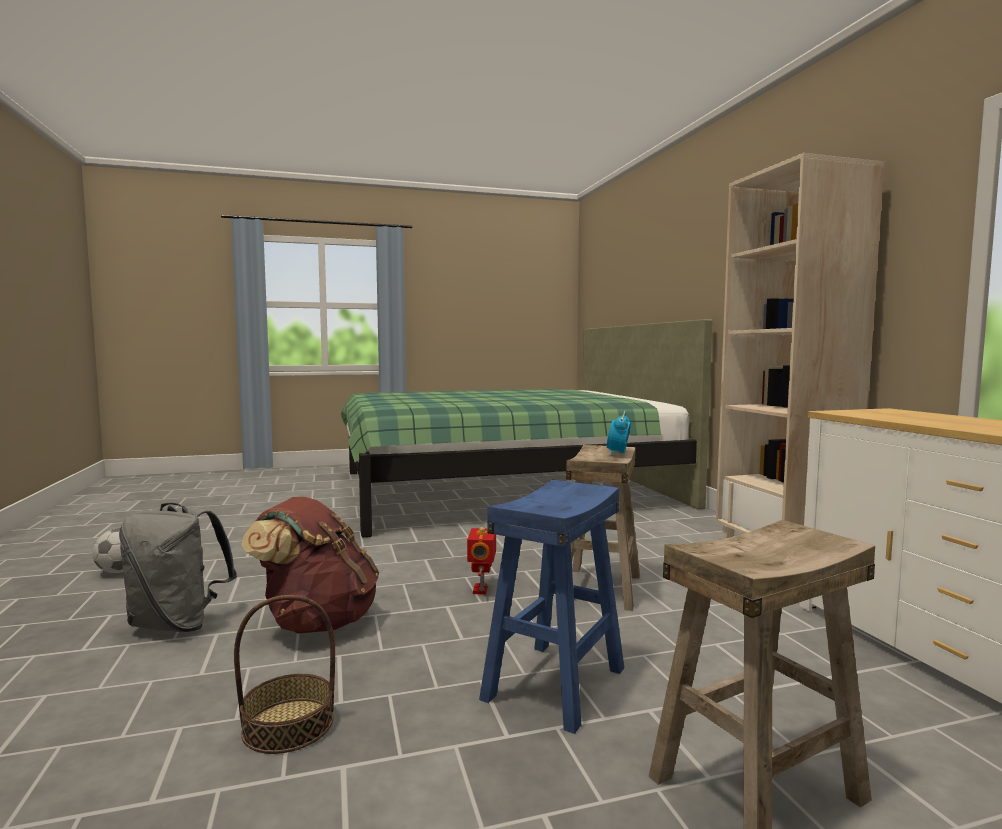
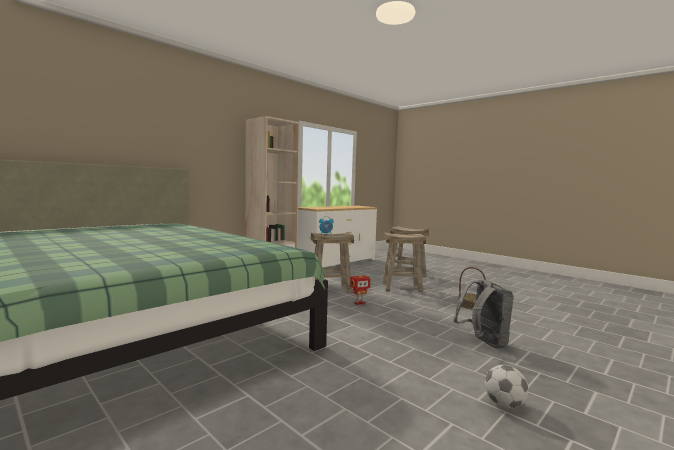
camera: 120 degrees left, 0 degrees up
brown backpack [241,497,379,634] -> none
blue stool [479,480,624,734] -> beige stool [383,233,426,293]

